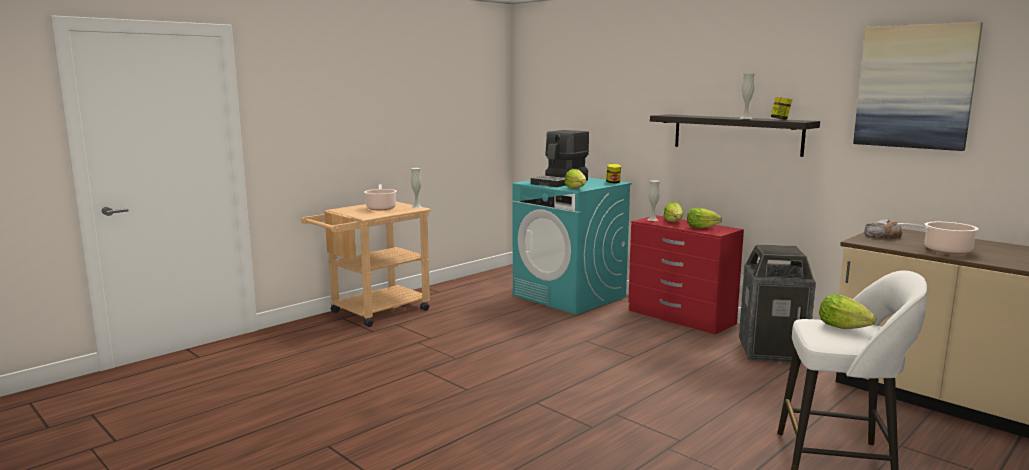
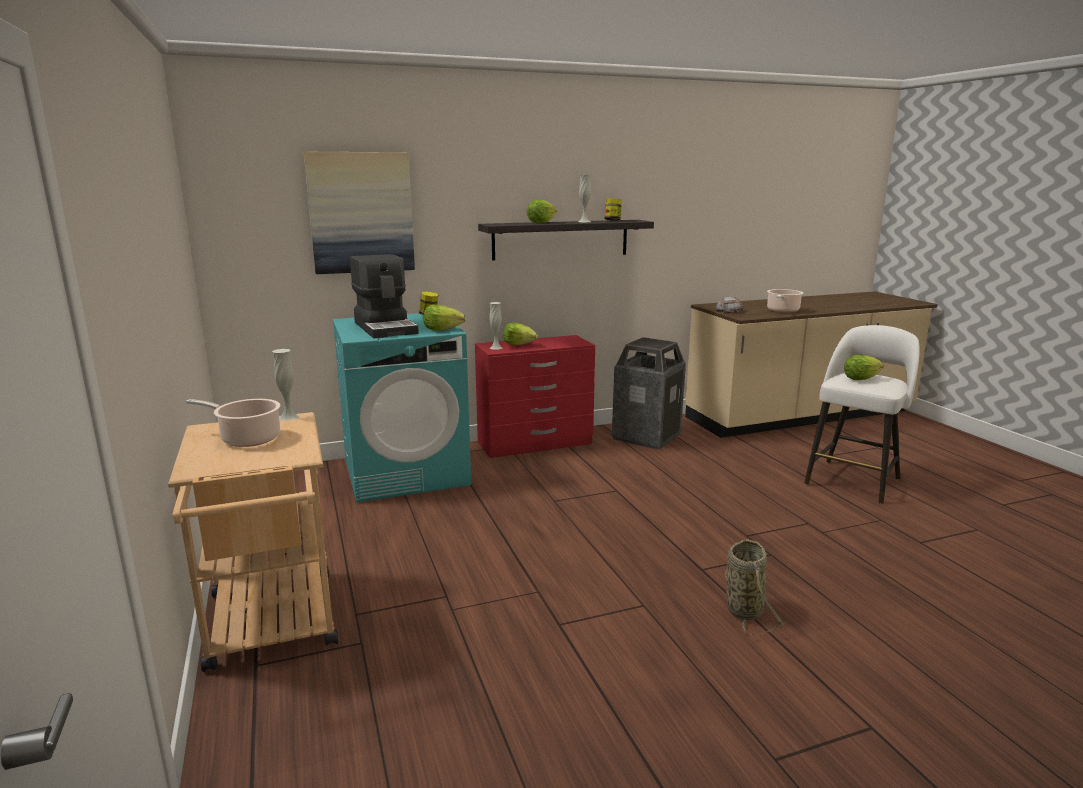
camera: 65 degrees left, 5 degrees up
lettuce [687,208,722,228] -> lettuce moved to [526,200,557,223]
picture [853,22,983,151] -> picture moved to [304,152,415,274]
none -> basket [725,539,783,635]

